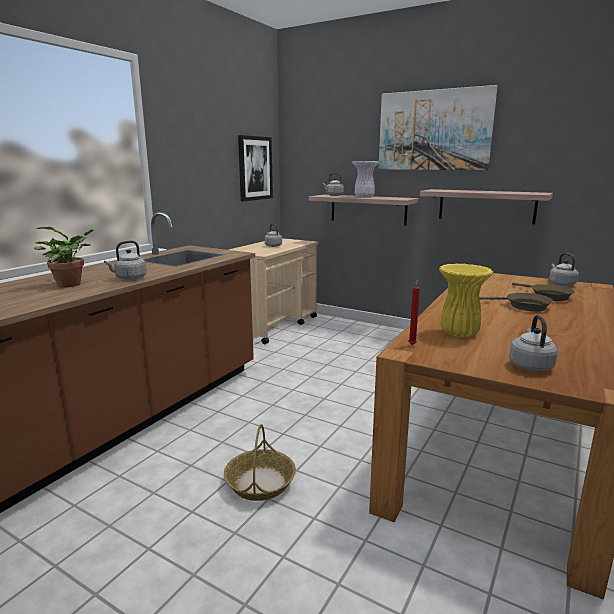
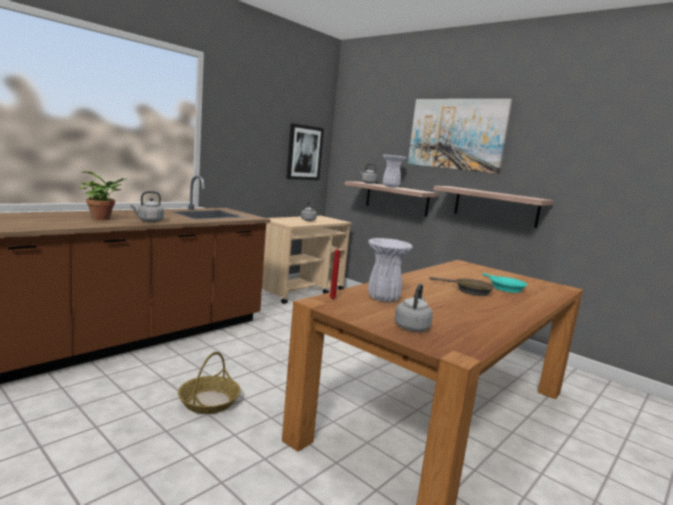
camera: 10 degrees right, 5 degrees down
yellow vase [439,263,494,337] -> white vase [368,238,413,302]
brown frying pan [512,282,575,301] -> turquoise frying pan [482,273,528,293]
grey kettle [549,253,579,286] -> none

